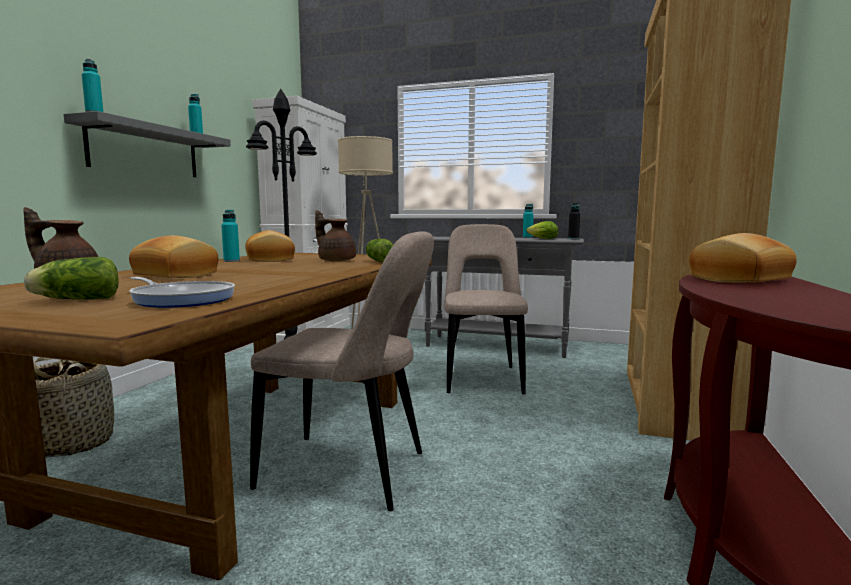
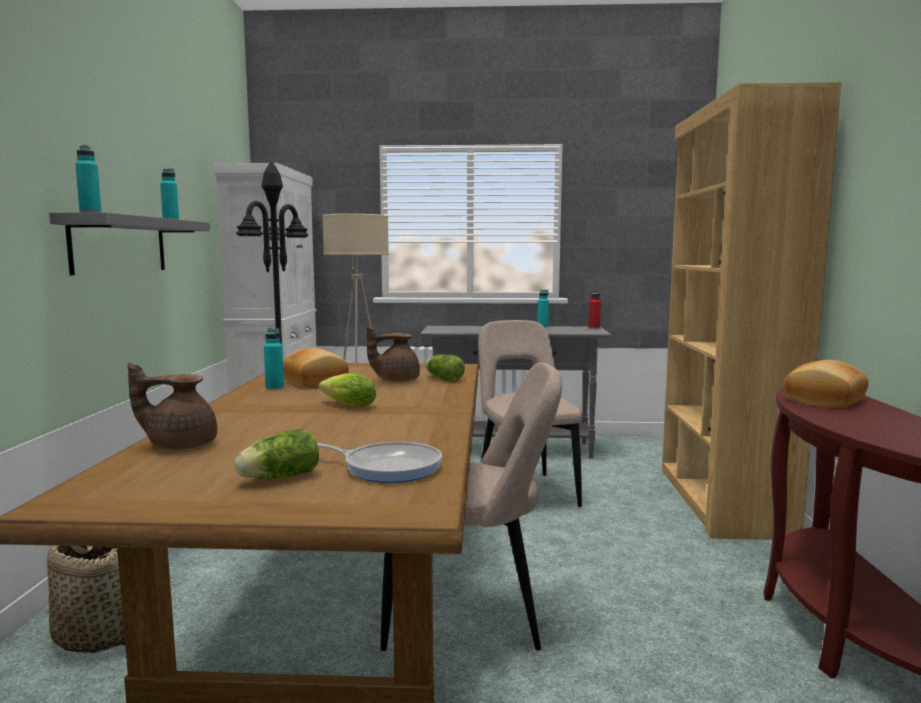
camera: 15 degrees left, 0 degrees up
bread [129,235,219,278] -> none
brown teapot [315,210,356,262] -> brown teapot turned 45 degrees counterclockwise [367,326,420,382]
lettuce [526,221,559,239] -> lettuce moved to [319,373,376,406]
black bottle [568,203,580,239] -> red bottle [589,290,601,329]

